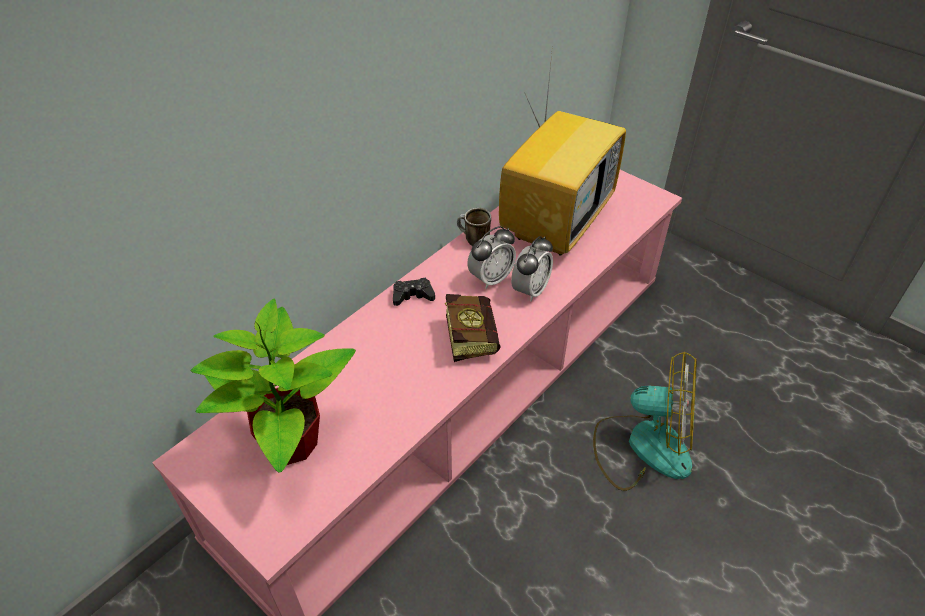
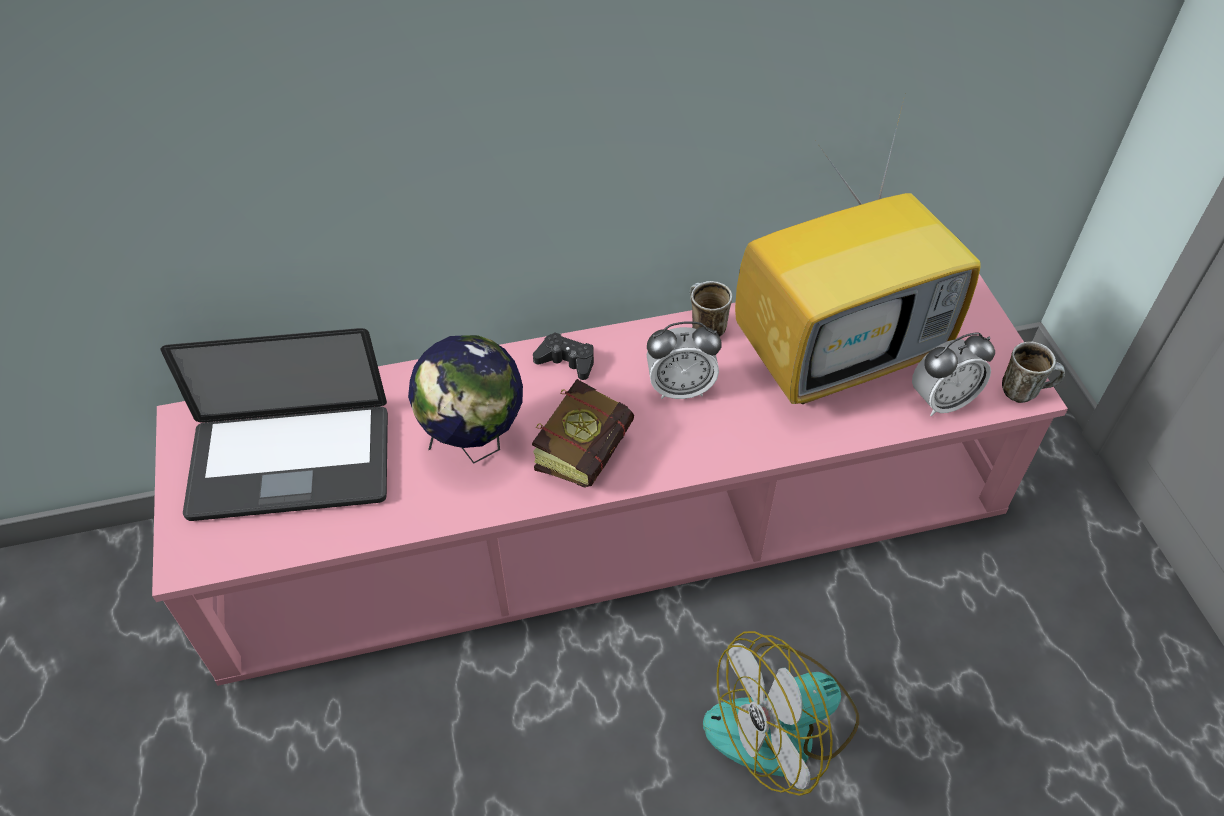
camera: 35 degrees right, 5 degrees up
potted plant [191,298,356,473] -> laptop [160,328,388,521]
alarm clock [511,236,553,302] -> alarm clock moved to [912,332,995,416]
fan [593,352,697,491] -> fan turned 105 degrees clockwise [703,631,859,796]
none -> globe [408,335,523,464]
none -> mug [1002,342,1065,403]

